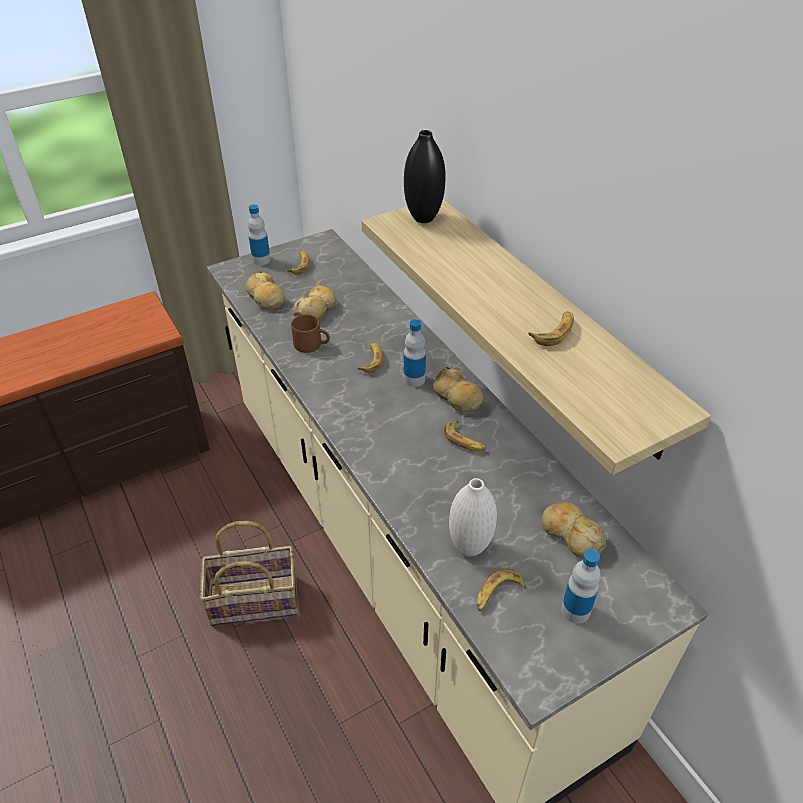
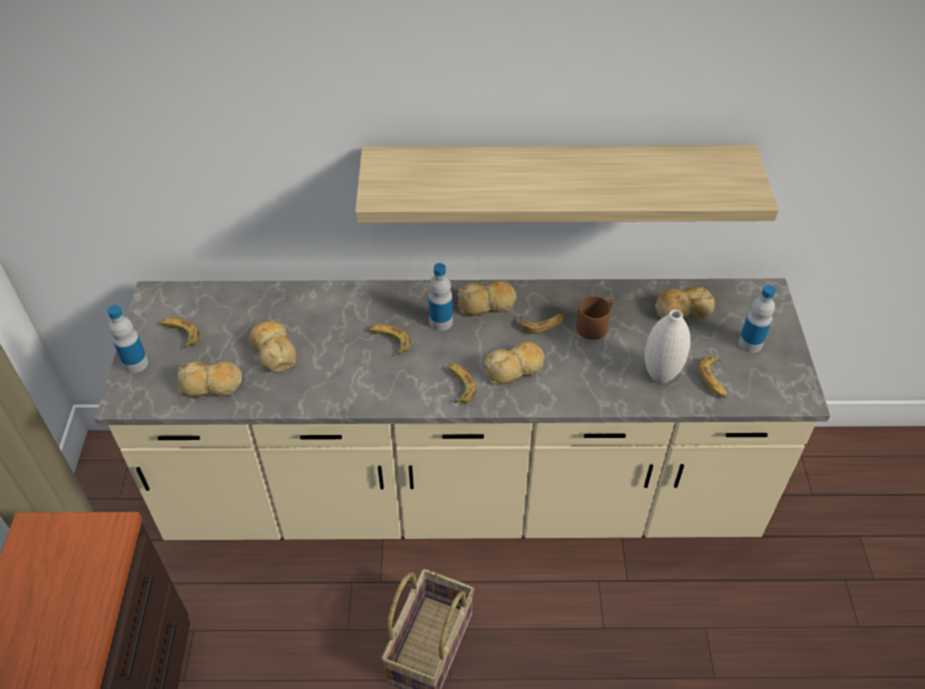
camera: 60 degrees left, 5 degrees up
brown mug [291,314,330,353] -> brown mug moved to [576,296,613,340]
black vase [404,130,446,223] -> none
banana [529,311,574,346] -> banana moved to [447,364,477,403]
none -> bread [484,342,545,385]

